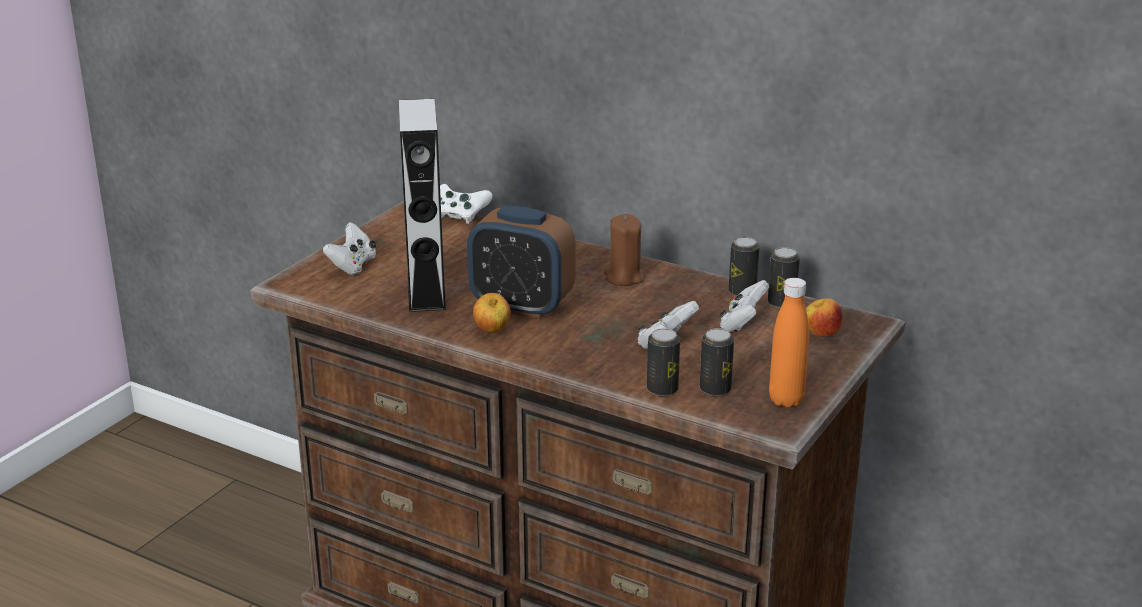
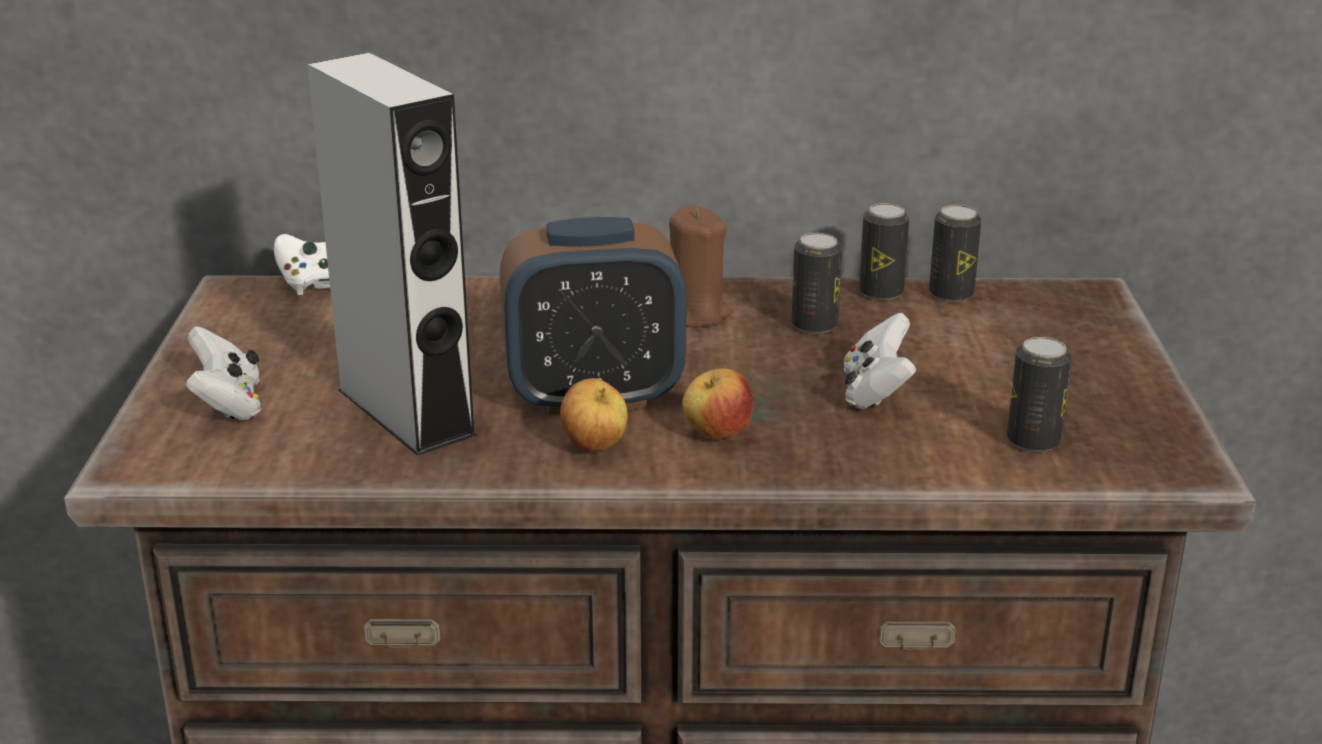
camera: 30 degrees left, 0 degrees up
can [647,328,680,396] -> can moved to [791,233,842,334]
white game controller [719,280,769,332] -> none
orange bottle [769,278,809,407] -> none
apple [806,298,843,337] -> apple moved to [682,368,753,440]

